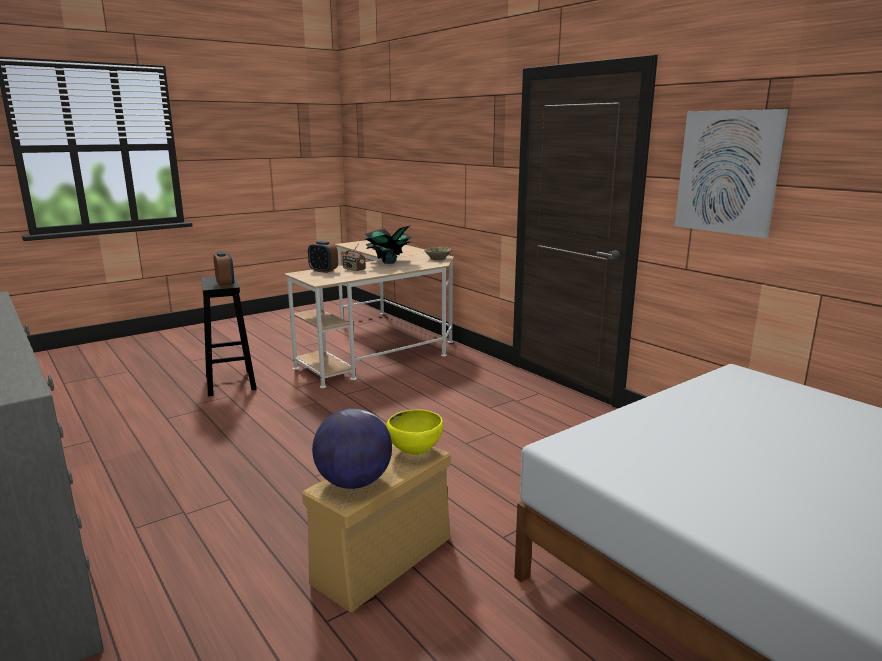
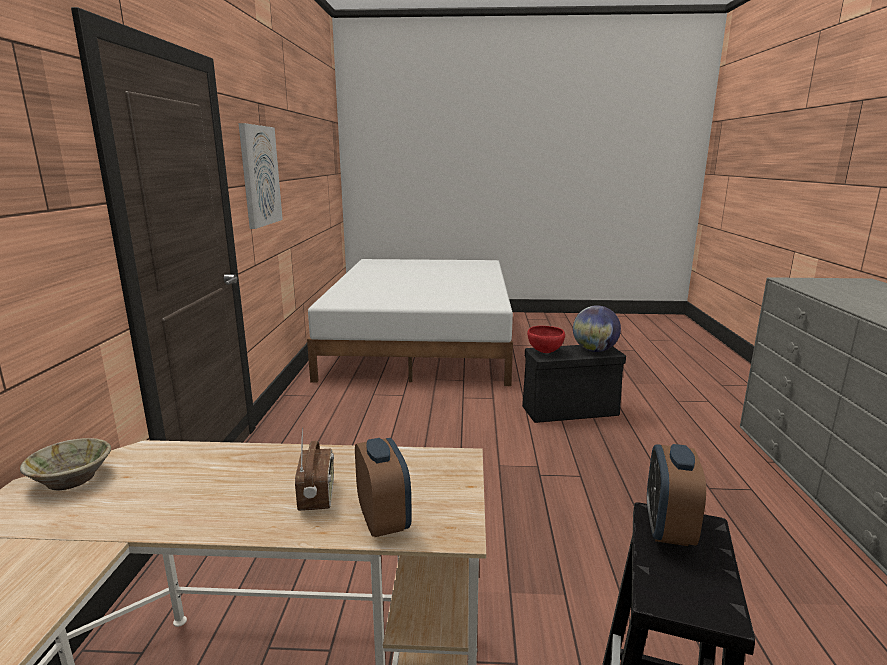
camera: 140 degrees left, 0 degrees up
beige storage box [302,444,451,613] -> black storage box [522,345,626,423]
potted plant [362,225,413,264] -> none
yellow bowl [386,409,443,455] -> red bowl [527,326,565,353]

